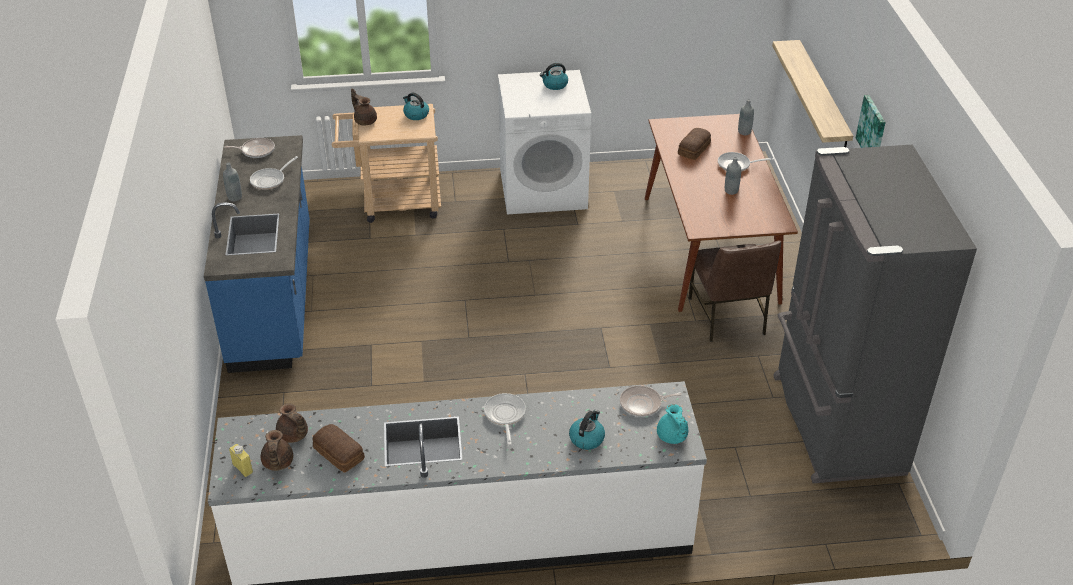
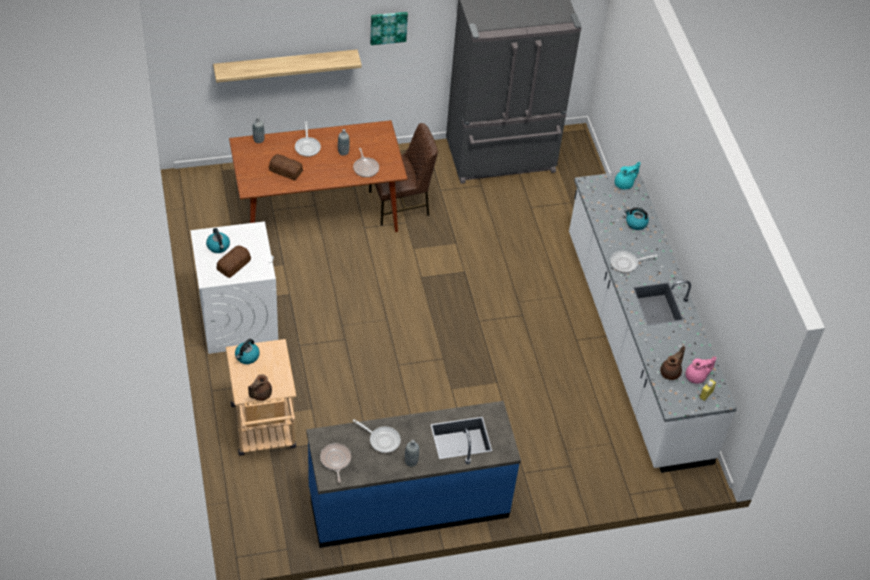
camera: 100 degrees left, 10 degrees up
brown teapot [261,430,293,471] -> pink teapot [685,356,716,384]
bread [312,424,365,473] -> bread moved to [216,246,251,278]
frying pan [620,385,682,417] -> frying pan moved to [353,148,379,177]

